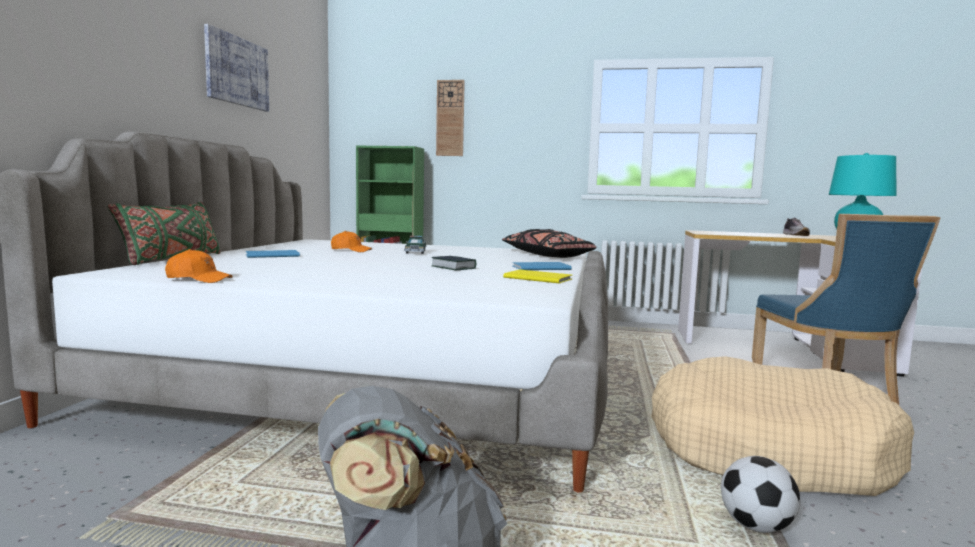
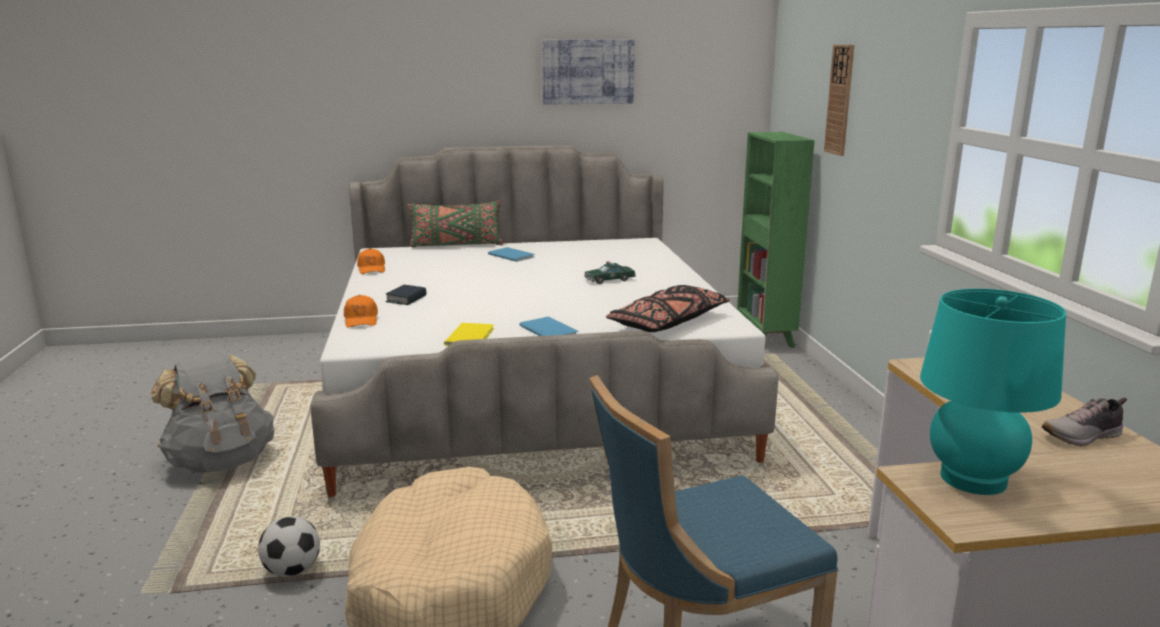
camera: 70 degrees right, 10 degrees up
orange cap [331,231,372,252] -> orange cap moved to [344,295,378,328]
book [431,256,476,270] -> book moved to [385,285,427,305]

